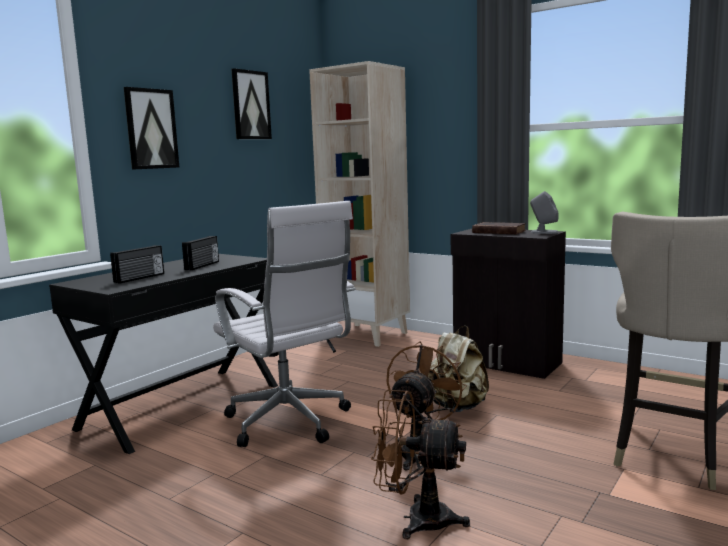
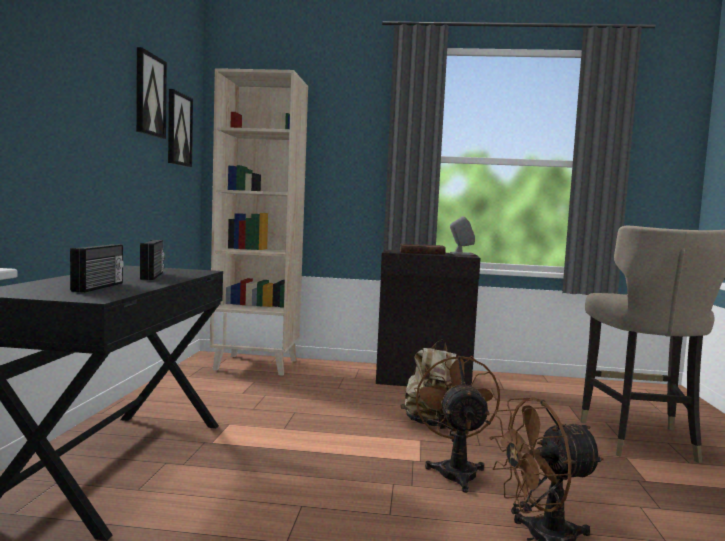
camera: 30 degrees left, 5 degrees down
picture [124,87,179,169] -> picture moved to [168,89,193,167]
white office chair [213,201,356,447] -> none

